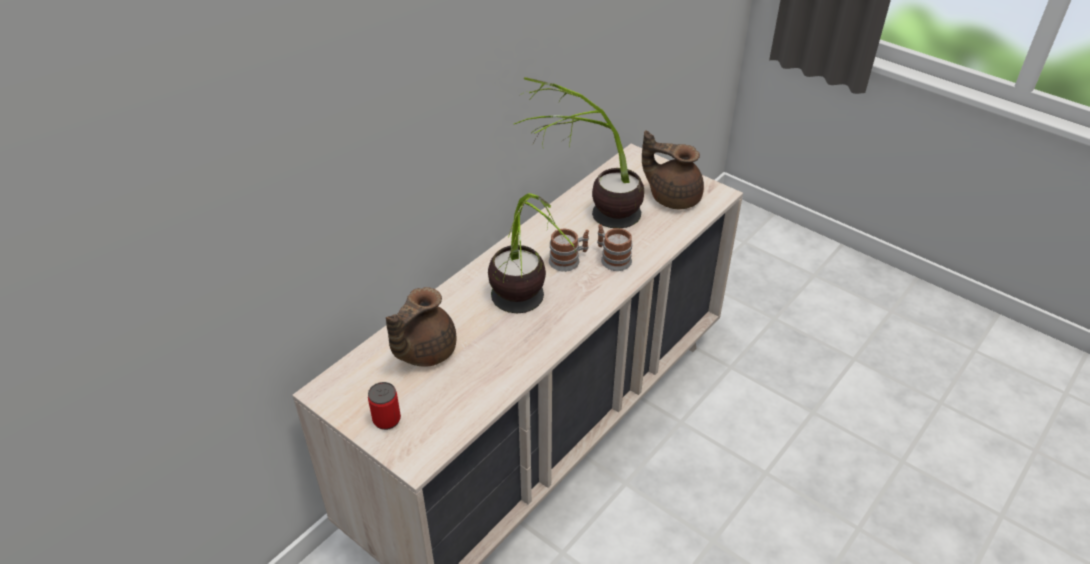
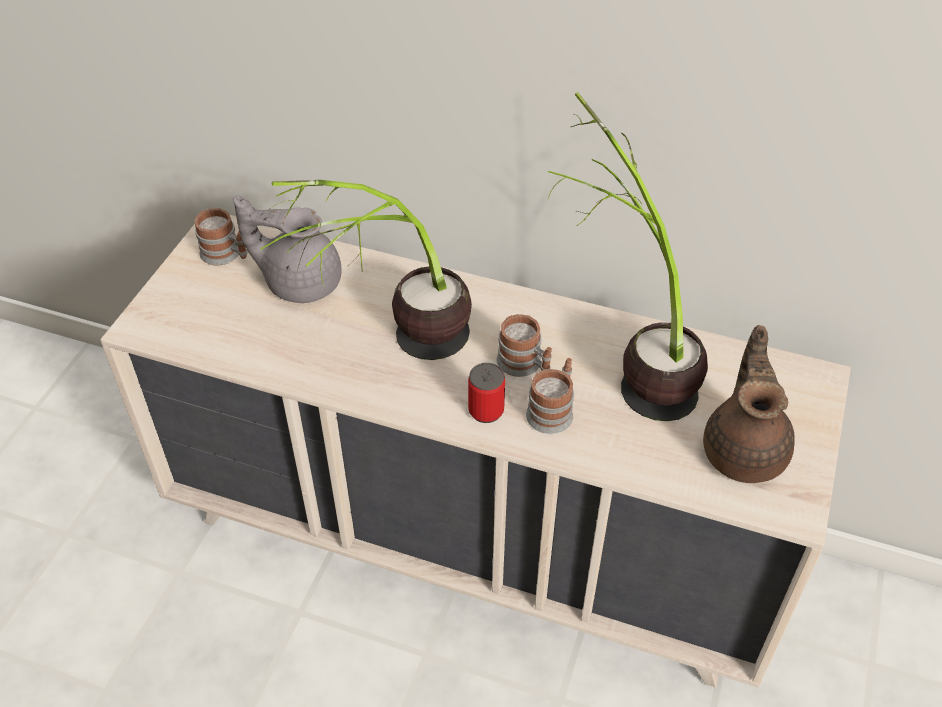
camera: 70 degrees right, 5 degrees up
can [368,382,401,430] -> can moved to [468,363,505,423]
brown teapot [386,287,456,367] -> grey teapot [233,195,342,303]
none -> mug [195,208,247,265]

